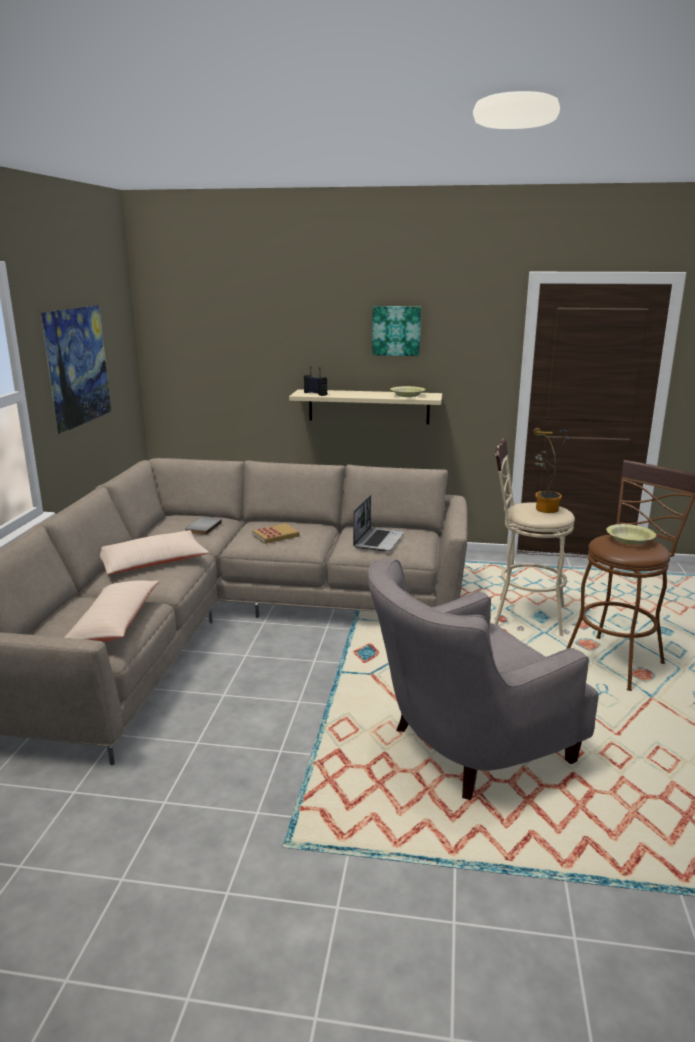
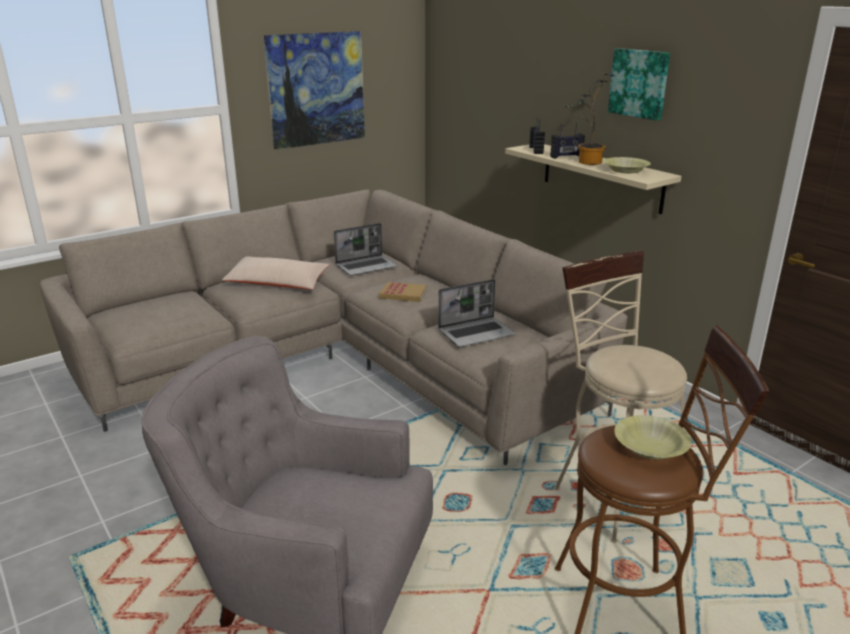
camera: 45 degrees right, 5 degrees up
beige pillow [64,580,159,642] -> none
grey book [185,517,222,535] -> laptop [334,223,397,276]
potted plant [534,430,572,513] -> potted plant moved to [563,74,615,165]
none -> radio [550,123,585,159]

